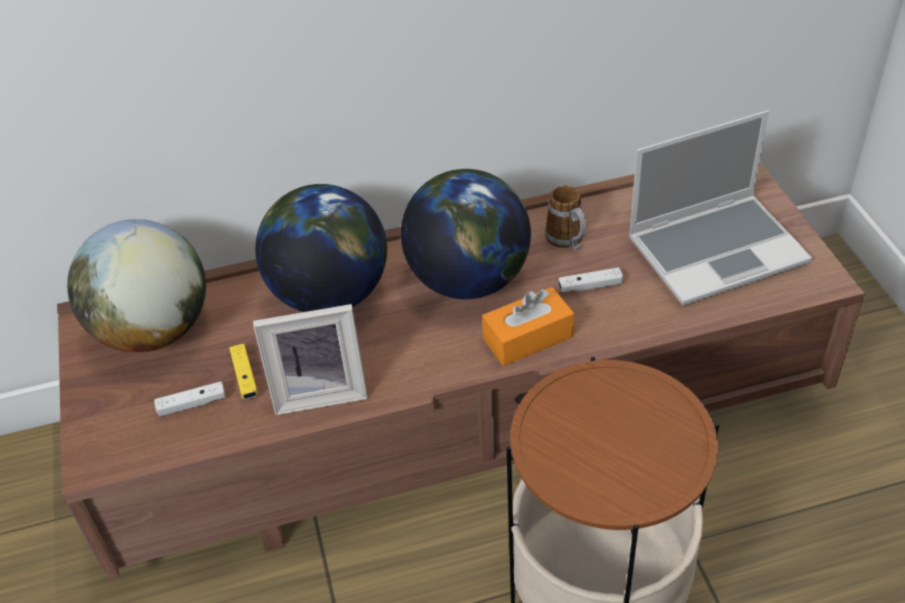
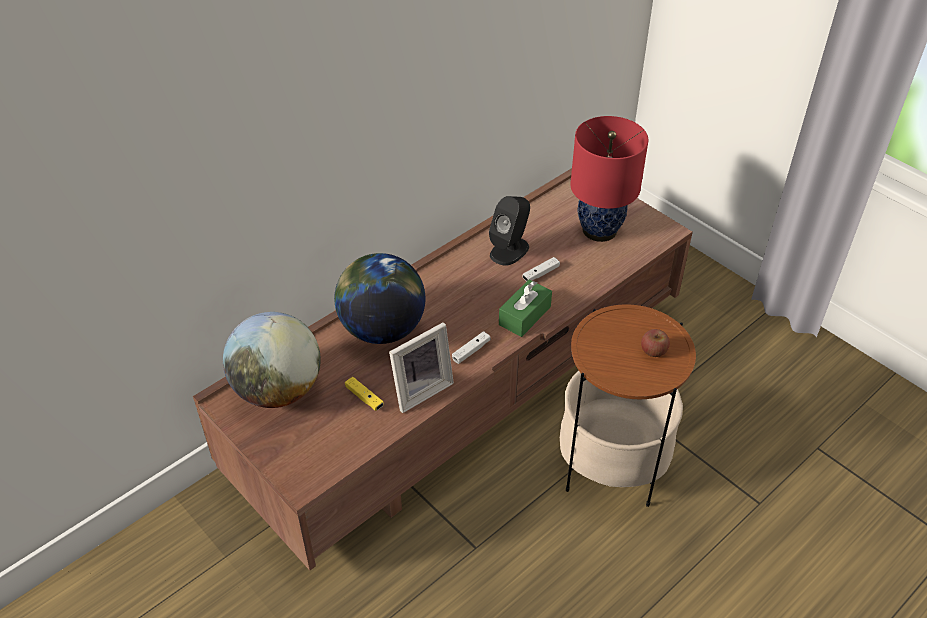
camera: 30 degrees left, 0 degrees up
white game controller [154,381,226,417] -> white game controller moved to [452,331,491,364]
globe [401,169,531,299] -> none
orange tissue box [482,287,574,366] -> green tissue box [499,280,552,337]
mug [545,185,586,250] -> black speaker [489,196,530,266]
laptop [628,110,812,306] -> red table lamp [570,116,648,242]
none -> apple [641,329,670,357]

